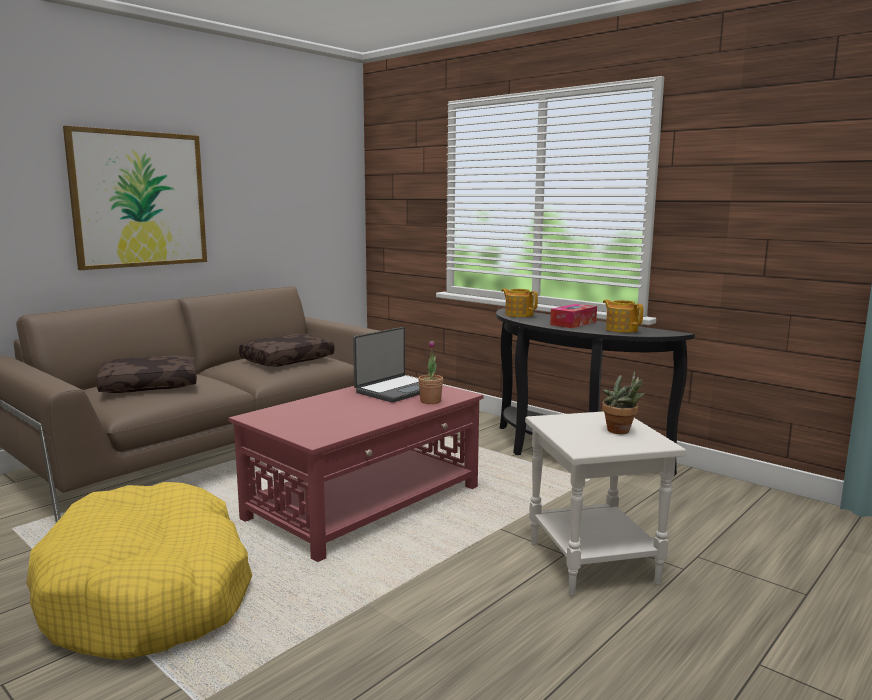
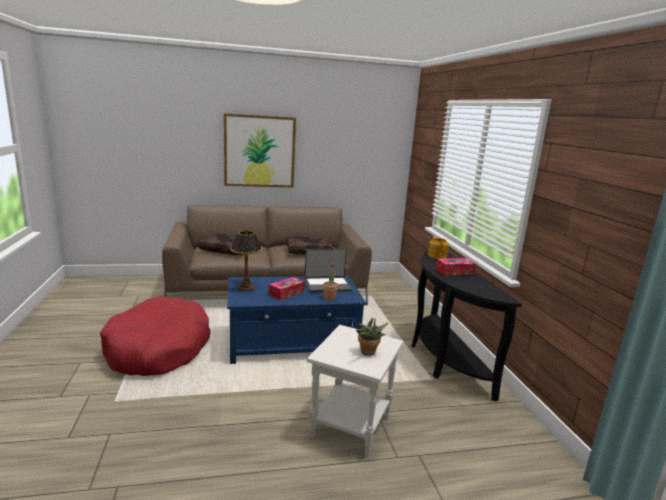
camera: 35 degrees right, 5 degrees up
yellow dog bed [26,482,252,660] -> red dog bed [100,296,211,376]
red coffee table [229,385,484,562] -> blue coffee table [227,276,367,364]
teapot [603,300,643,333] -> none
none -> table lamp [230,228,263,291]
none -> tissue box [269,277,305,300]

